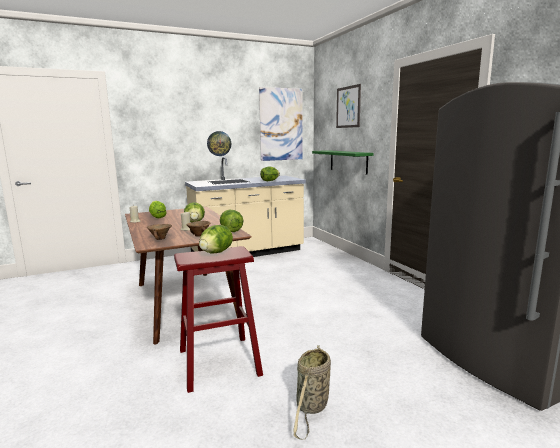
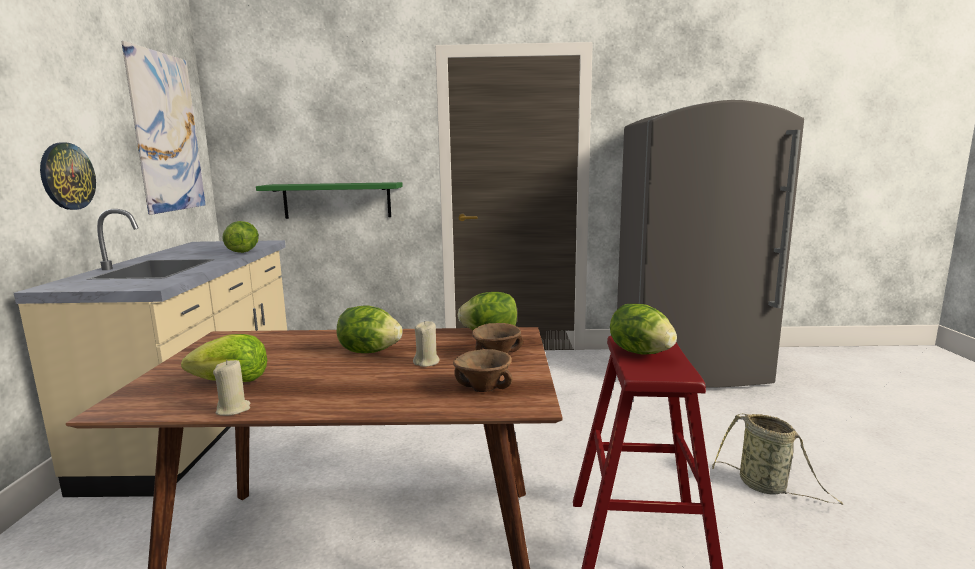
camera: 65 degrees left, 0 degrees up
picture [336,84,361,128] -> none

